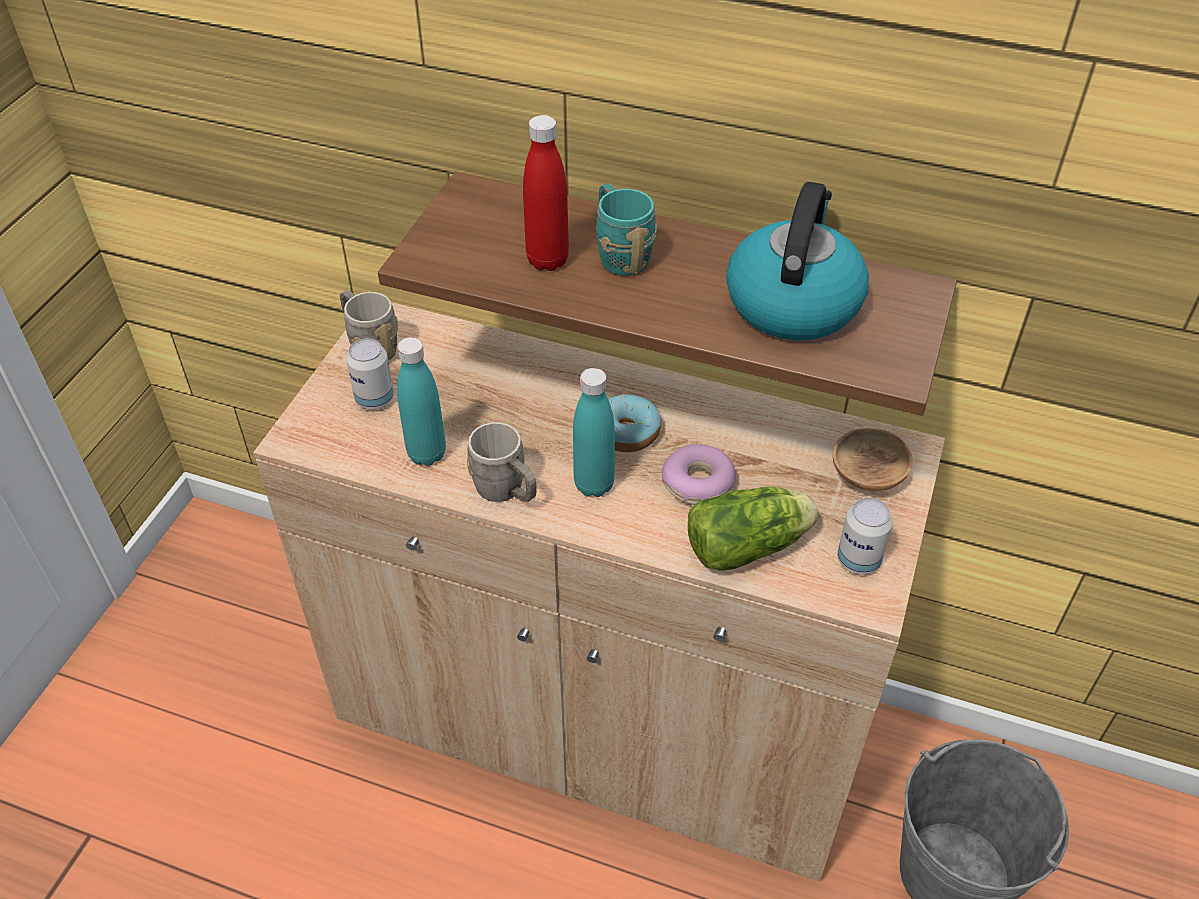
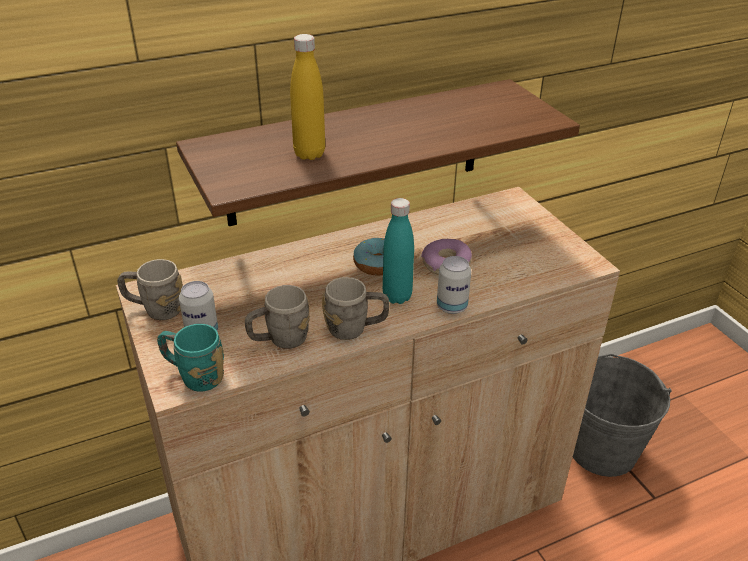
camera: 45 degrees left, 10 degrees down
turquoise bottle [397,337,446,466] -> grey mug [245,285,310,349]
red bottle [523,115,569,271] -> yellow bottle [290,34,325,160]
turquoise mug [596,184,657,276] -> turquoise mug moved to [157,324,224,392]
lettuce [688,486,818,571] -> none
kettle [726,182,869,340] -> none
brown bowl [833,428,913,491] -> none
can [837,498,893,575] -> can moved to [437,256,471,314]

